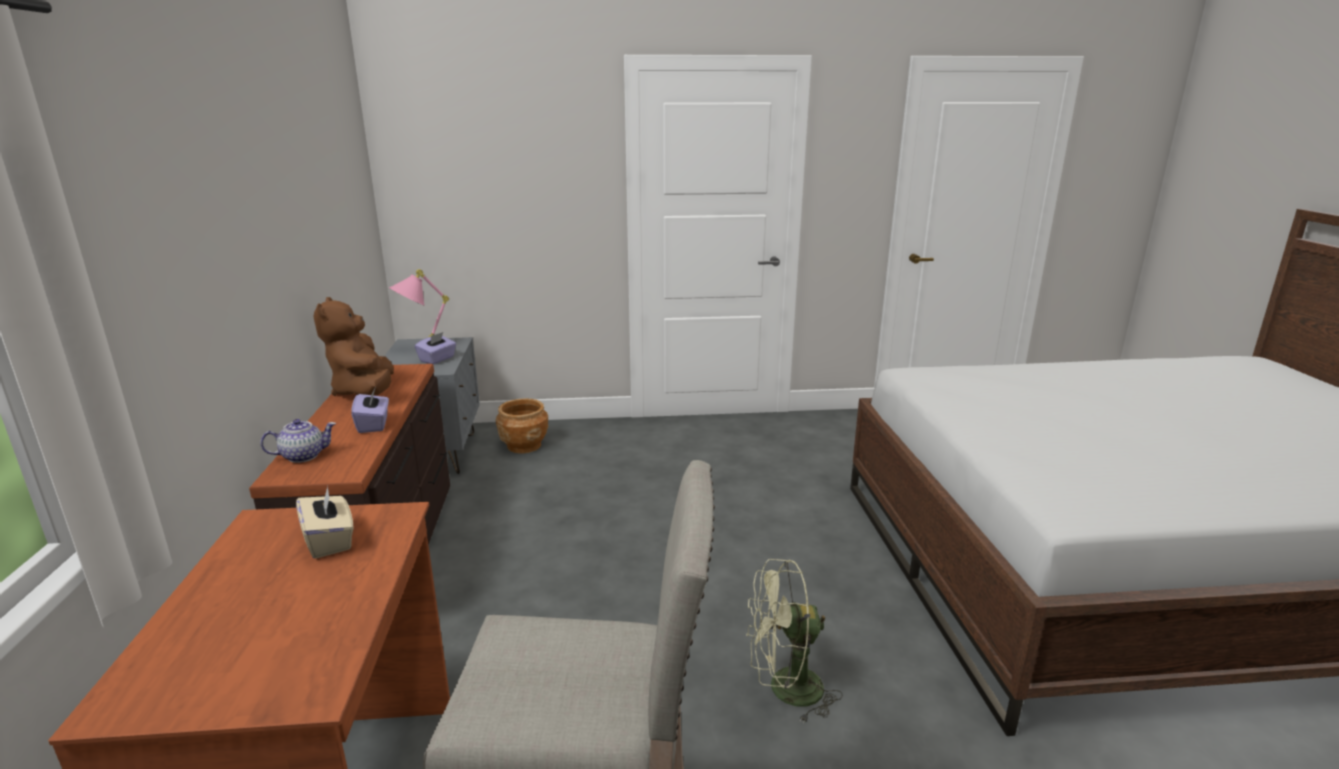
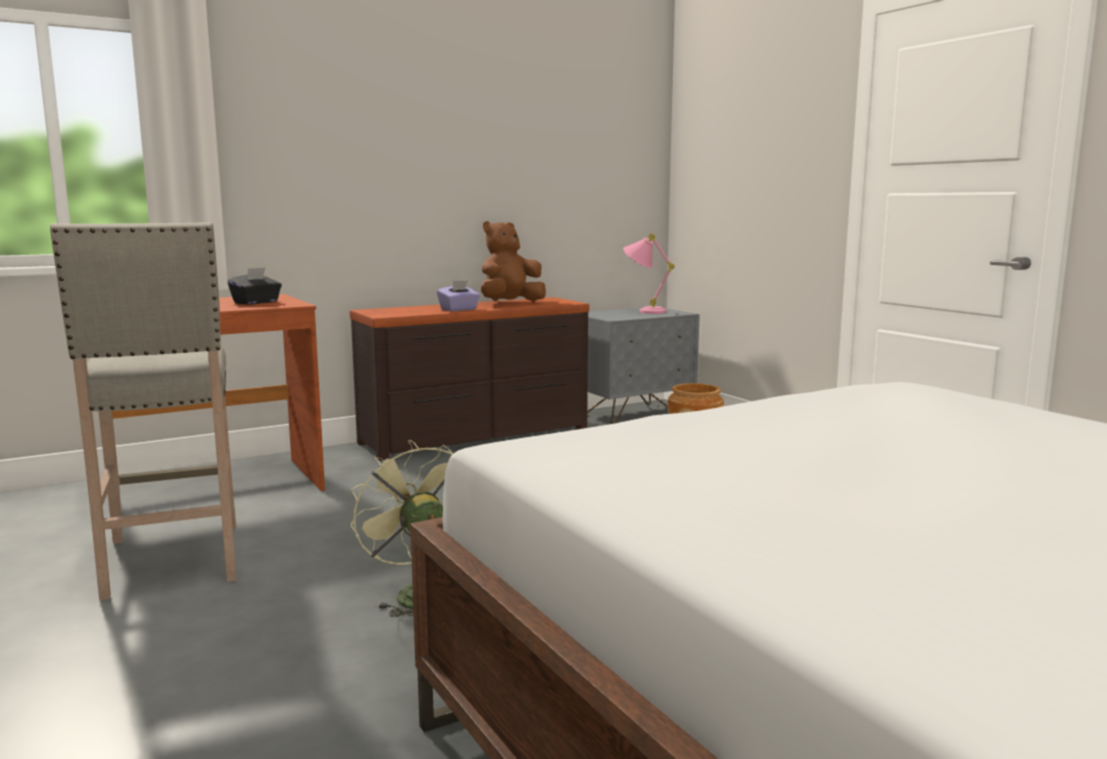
camera: 65 degrees right, 10 degrees down
teapot [260,419,336,463] -> none
beige tissue box [296,486,354,559] -> black tissue box [228,267,282,305]
purple tissue box [415,332,456,364] -> none

